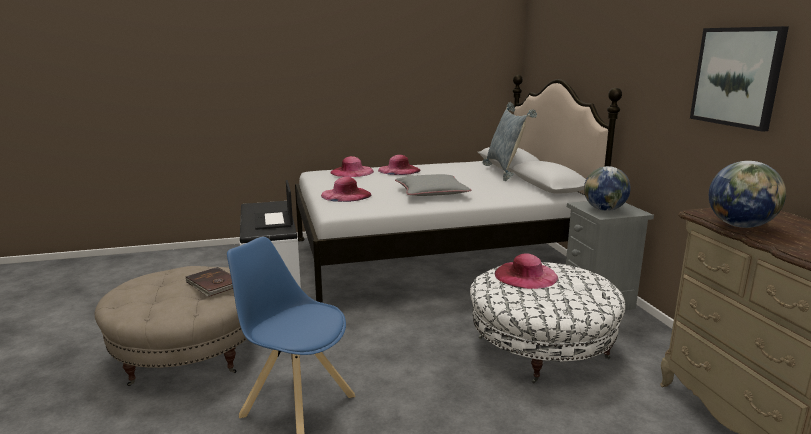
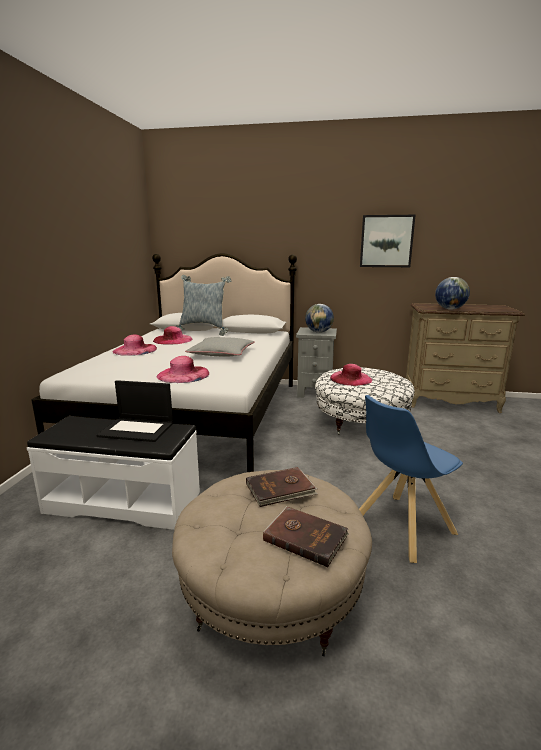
camera: 65 degrees left, 0 degrees up
pink hat [330,156,374,177] -> pink hat moved to [153,326,192,345]
none -> brown book [263,506,349,567]

